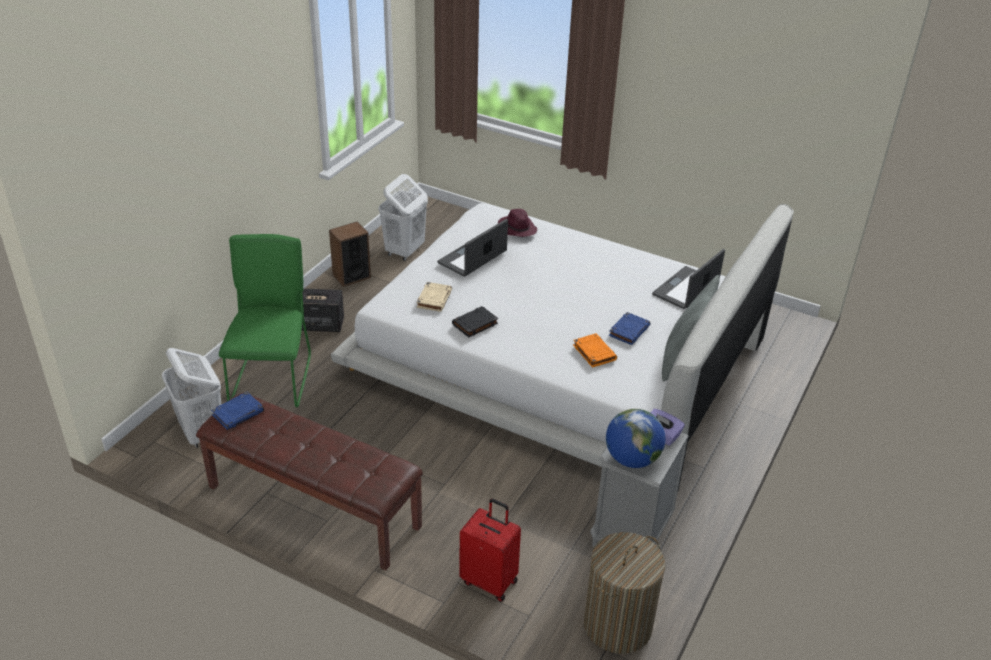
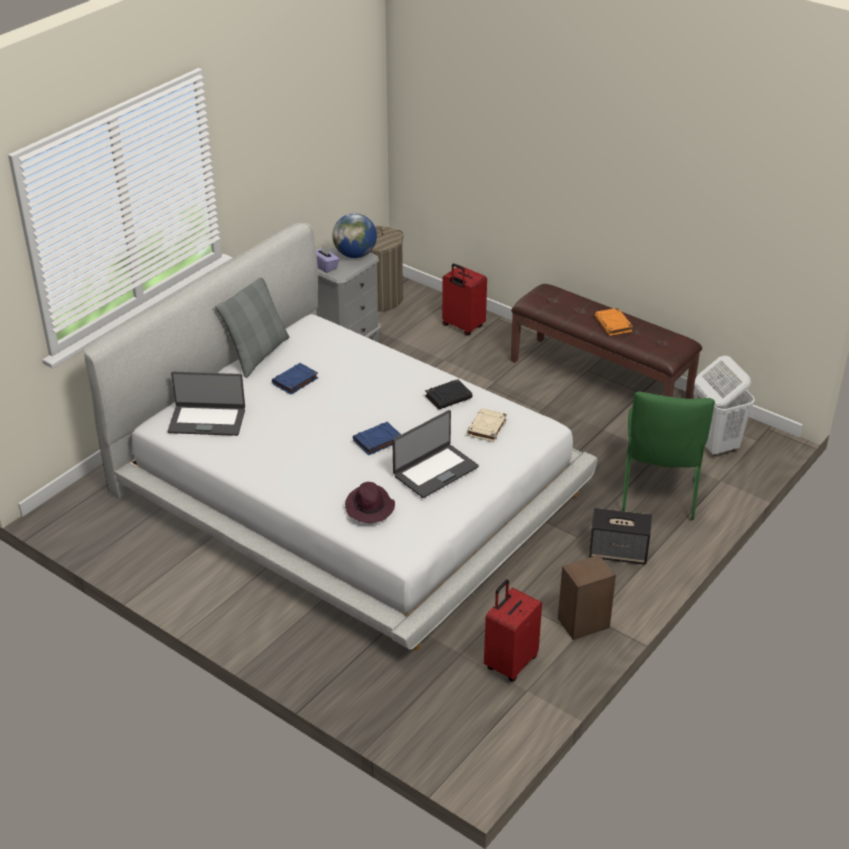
camera: 170 degrees left, 0 degrees up
blue book [211,392,264,430] -> blue book moved to [353,422,401,455]
white laundry basket [378,174,428,261] -> red suitcase [484,579,542,682]
orange book [573,333,617,368] -> orange book moved to [594,308,633,336]
laptop [652,249,725,309] -> laptop turned 45 degrees clockwise [168,372,245,436]

